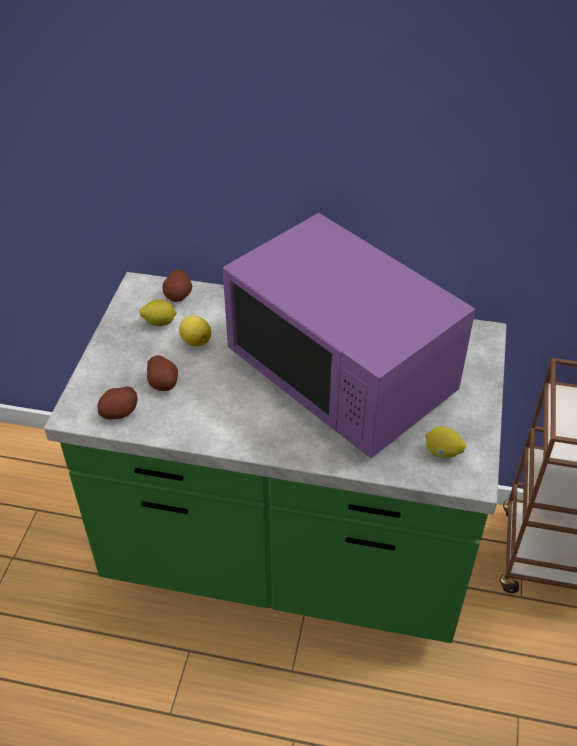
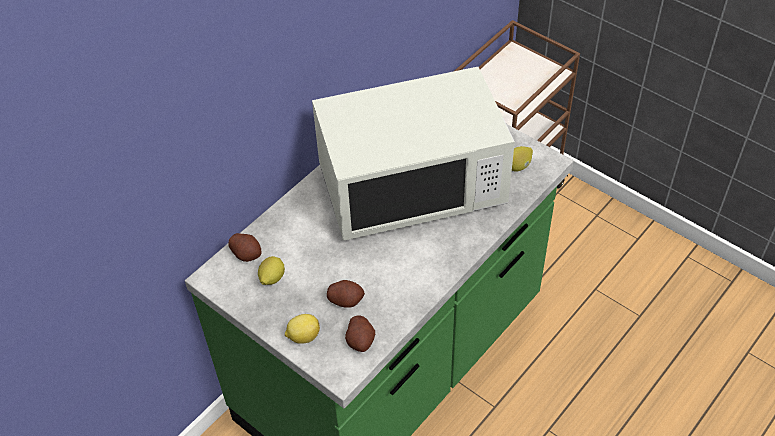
camera: 60 degrees left, 5 degrees up
lemon [179,315,211,347] -> lemon moved to [285,314,320,344]
purple microwave [222,213,476,458] -> white microwave [312,67,515,240]

